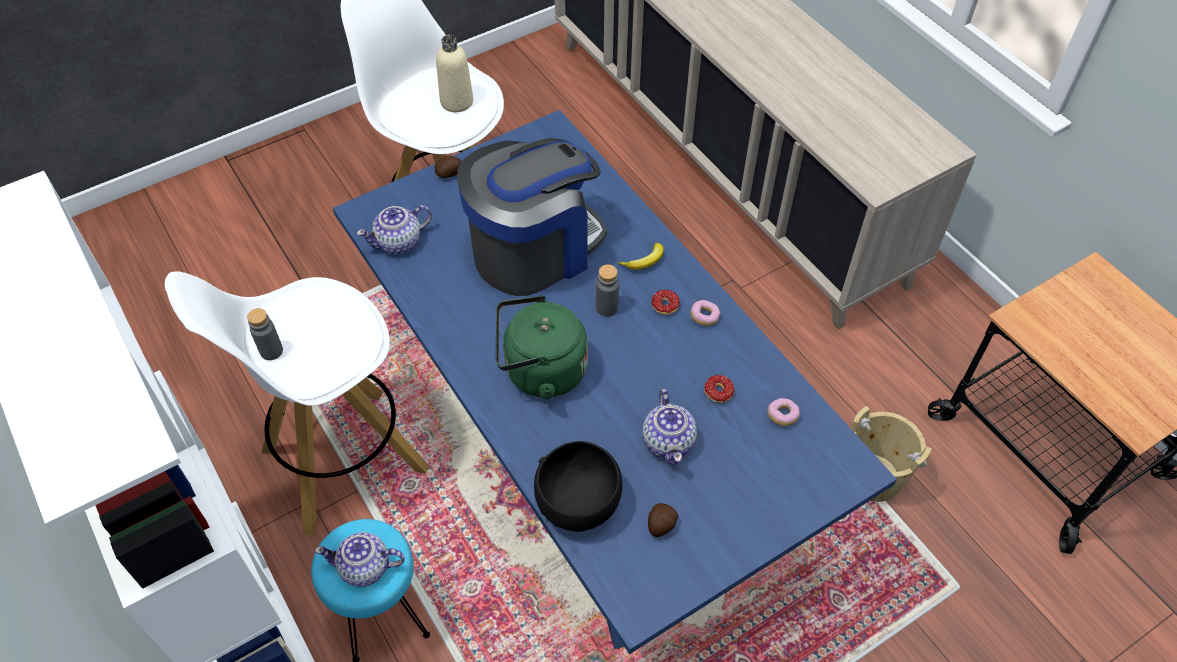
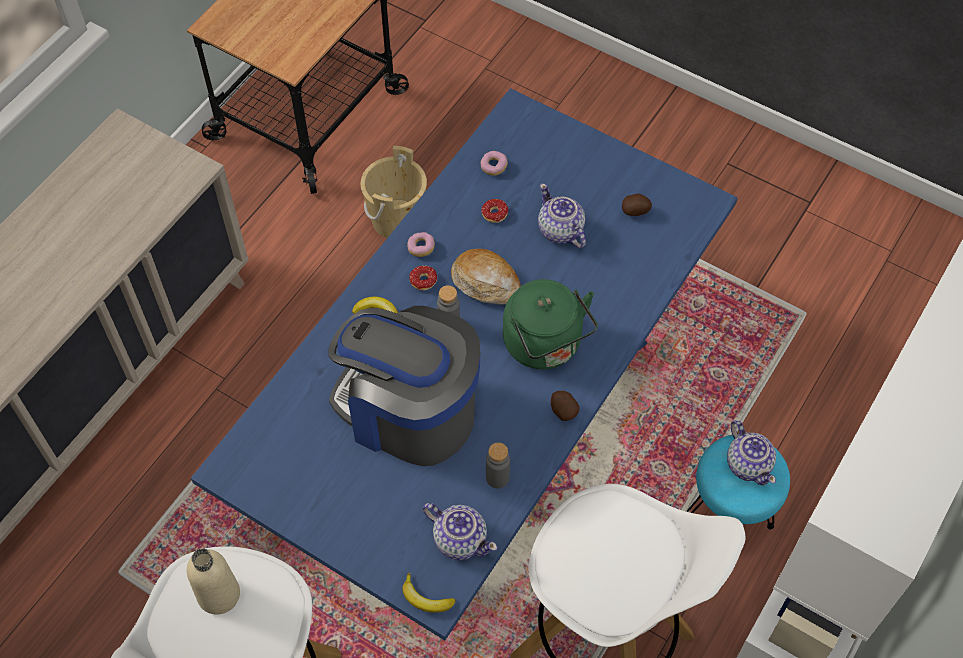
camera: 115 degrees left, 5 degrees up
grey bottle [247,308,283,360] -> grey bottle moved to [486,442,510,488]
potato [435,156,462,178] -> potato moved to [551,391,579,421]
black bowl [534,441,622,532] -> none
teapot [642,388,697,465] -> teapot turned 90 degrees counterclockwise [538,183,586,248]
none -> banana [402,573,456,613]
none -> bread [451,249,521,304]

